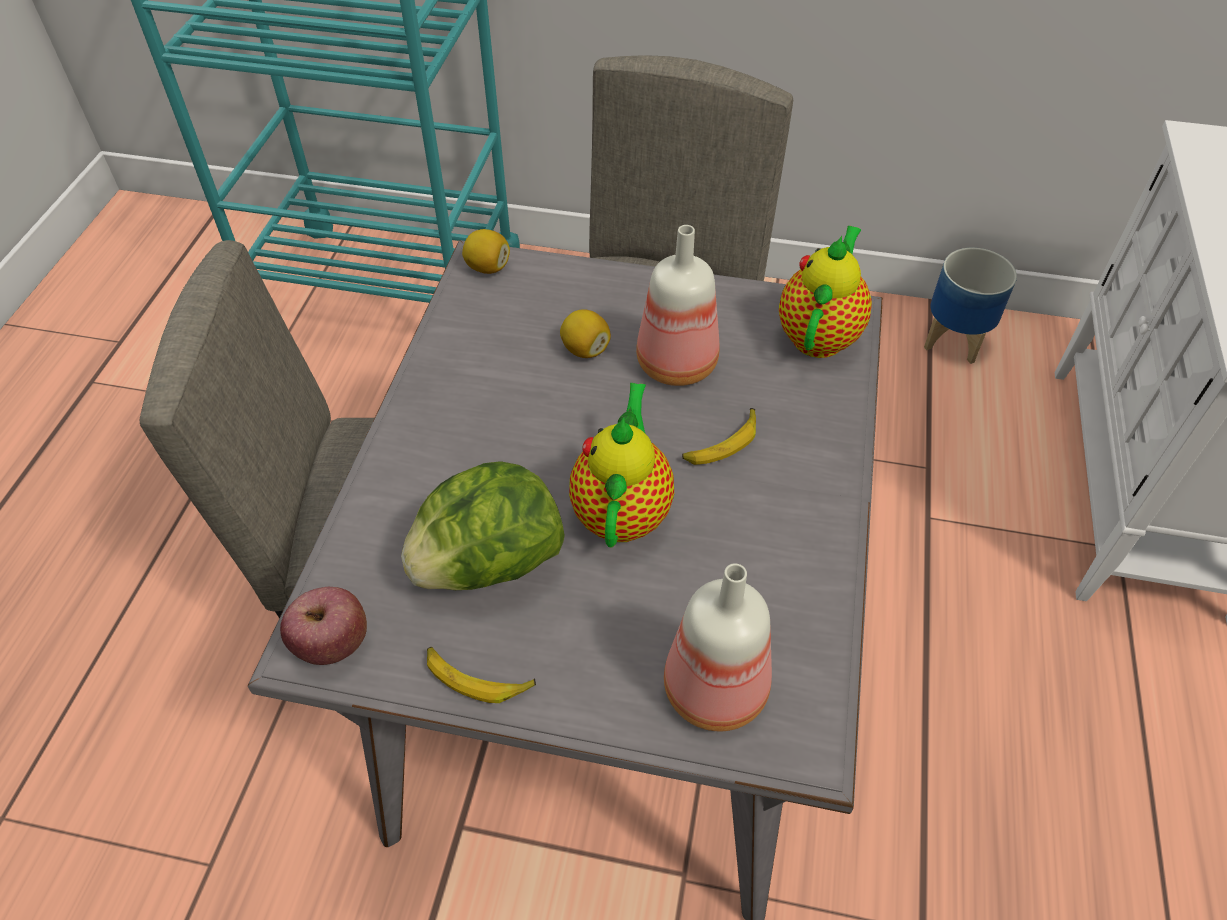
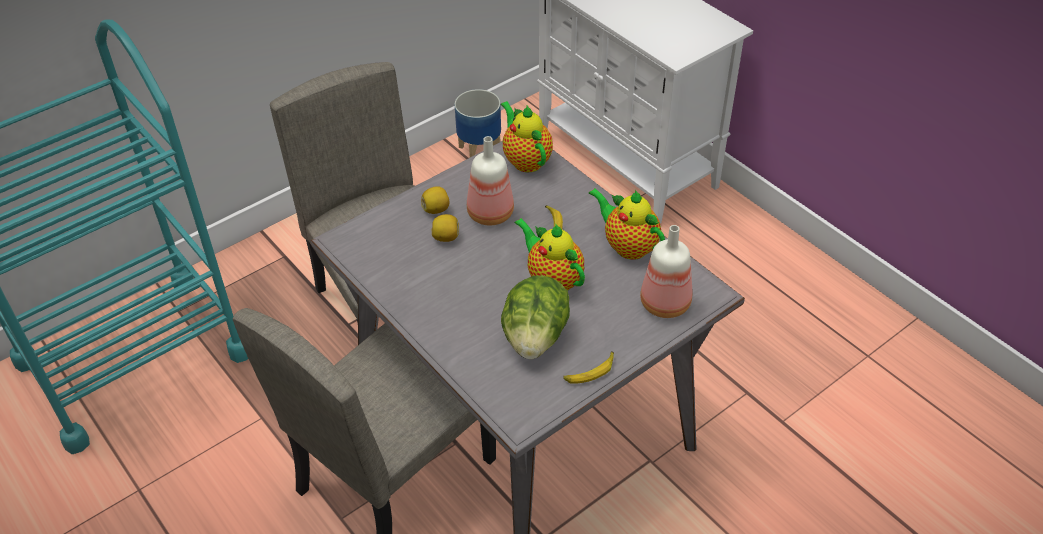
camera: 50 degrees left, 5 degrees down
apple [280,587,367,665] -> none
lemon [462,229,510,274] -> lemon moved to [421,186,450,214]
none -> teapot [588,188,665,260]

